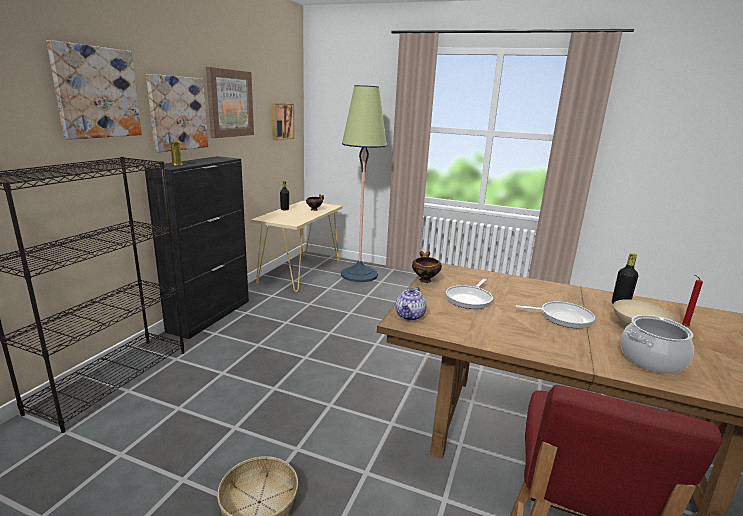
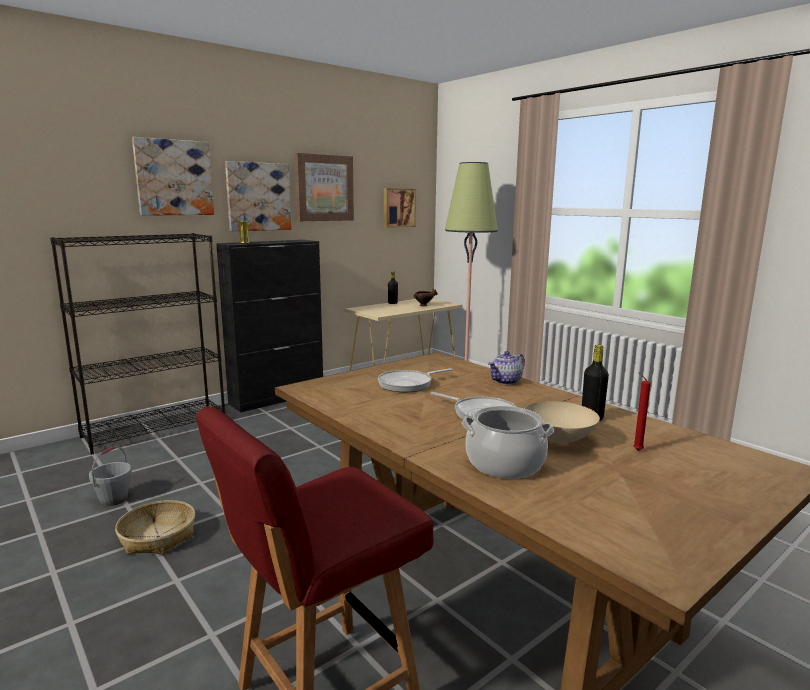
camera: 30 degrees right, 5 degrees down
teapot [395,286,426,321] -> teapot moved to [488,351,525,385]
bowl [412,251,442,283] -> none
none -> grey bucket [89,446,132,506]

